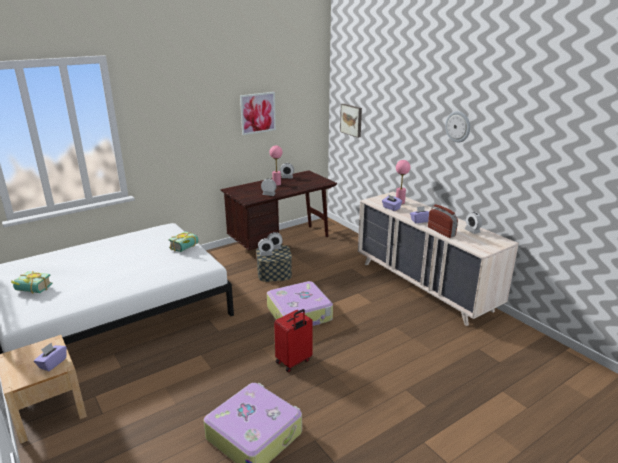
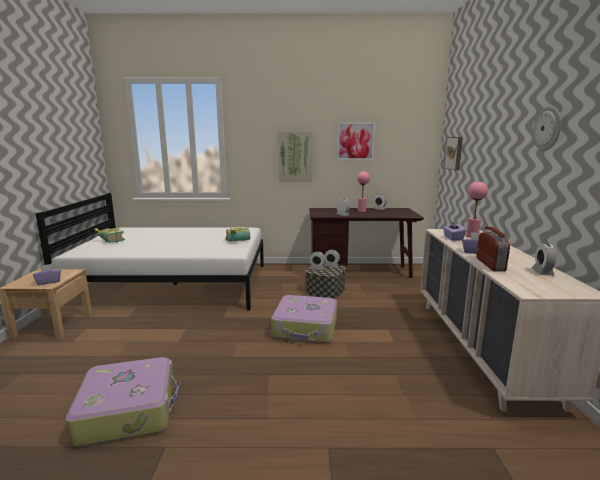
camera: 35 degrees right, 10 degrees down
red suitcase [274,309,313,372] -> none
none -> picture [278,131,312,182]

